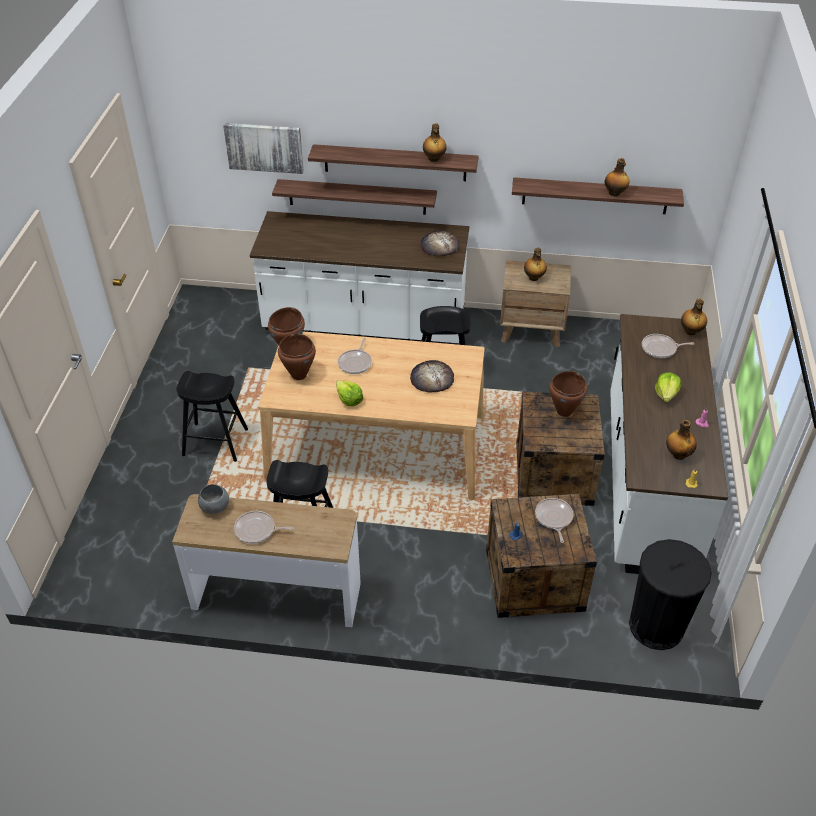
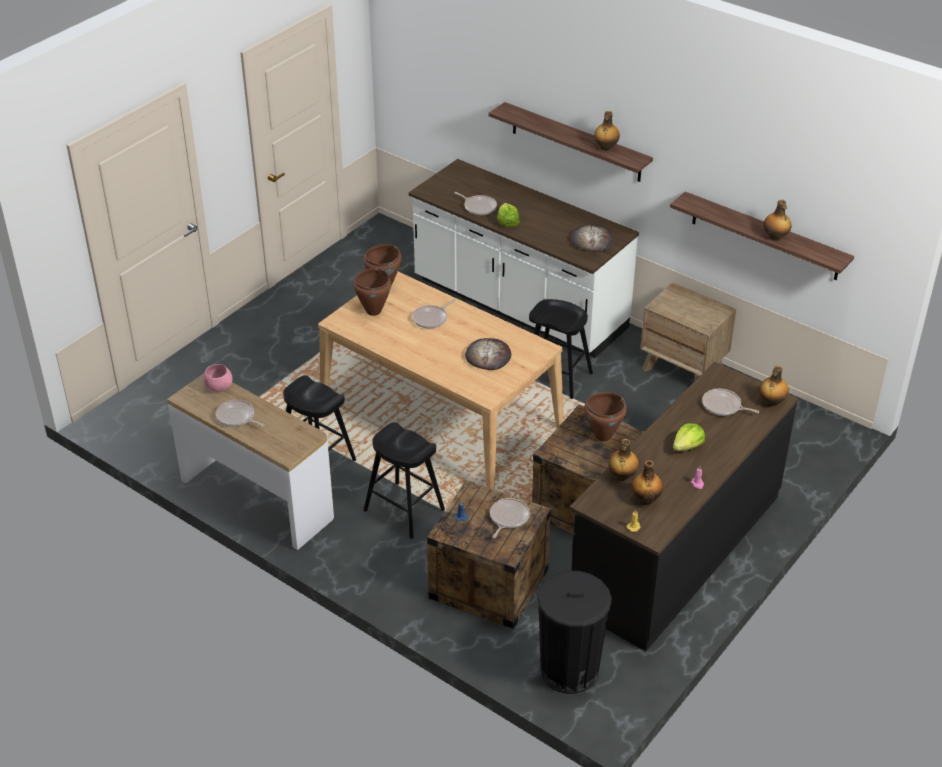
camera: 30 degrees right, 5 degrees down
black stool [177,371,248,462] -> black stool moved to [364,422,445,539]
grey bowl [198,484,229,514] -> pink bowl [203,364,232,392]
picture [223,123,304,174] -> none
shelf [272,179,437,215] -> none
lettuce [336,380,363,406] -> lettuce moved to [497,203,520,227]
bottle [524,247,547,281] -> bottle moved to [608,439,639,481]
white counter [610,314,728,574] -> black counter [569,362,798,651]
none -> frying pan [454,192,497,215]

